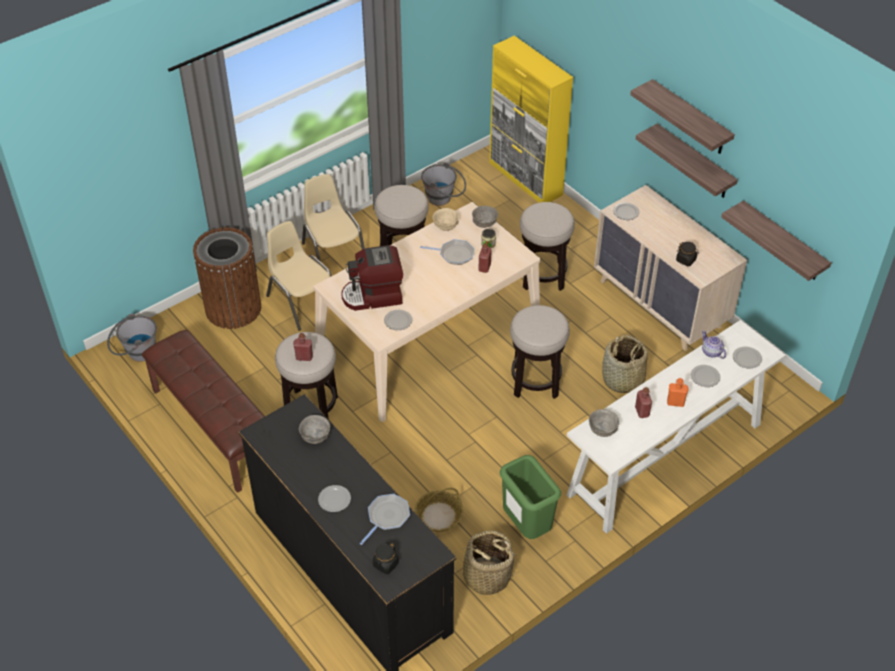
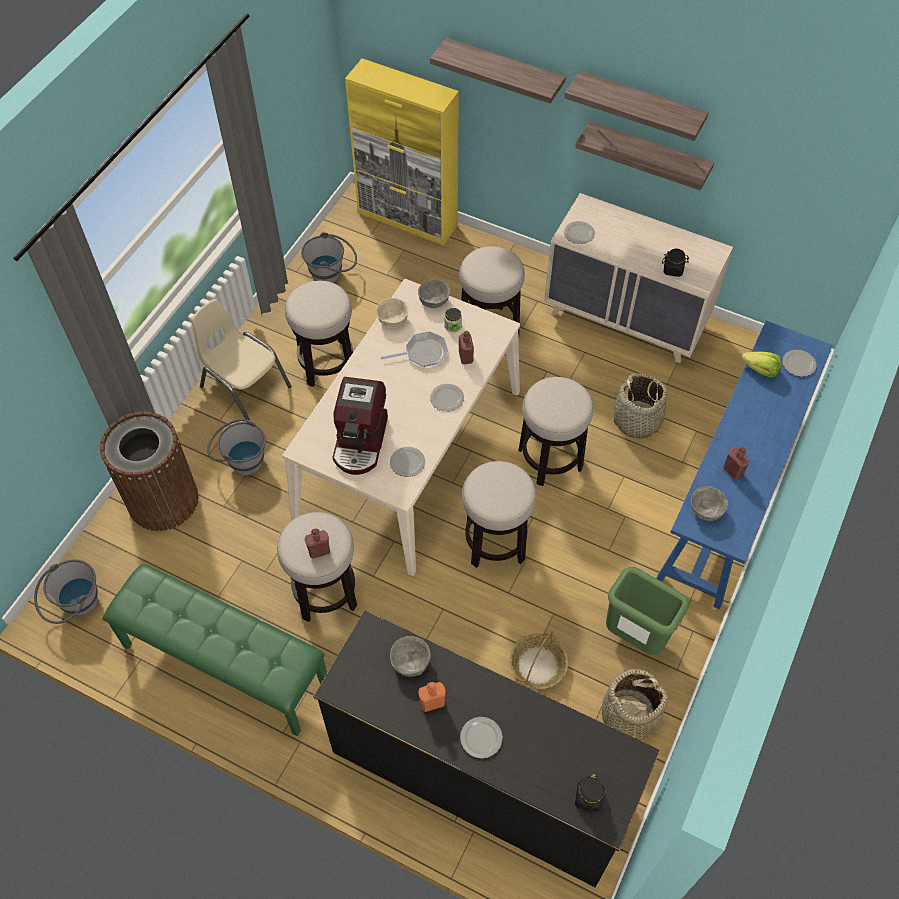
camera: 25 degrees left, 10 degrees up
brown bench [142,330,265,493] -> green bench [103,564,327,736]
beige chair [266,221,332,331] -> grey bucket [207,419,266,475]
coffee machine [341,245,403,311] -> coffee machine turned 45 degrees counterclockwise [332,377,388,475]
frying pan [360,494,410,545] -> none
white console table [567,320,786,534] -> blue console table [656,321,833,609]
orange bottle [667,378,688,407] -> orange bottle moved to [418,682,446,712]
plate [691,365,720,387] -> plate moved to [430,384,464,412]
teapot [702,331,726,359] -> lettuce [741,351,782,378]
shelf [721,200,831,281] -> shelf moved to [430,38,566,104]
none -> stool [462,461,536,568]

